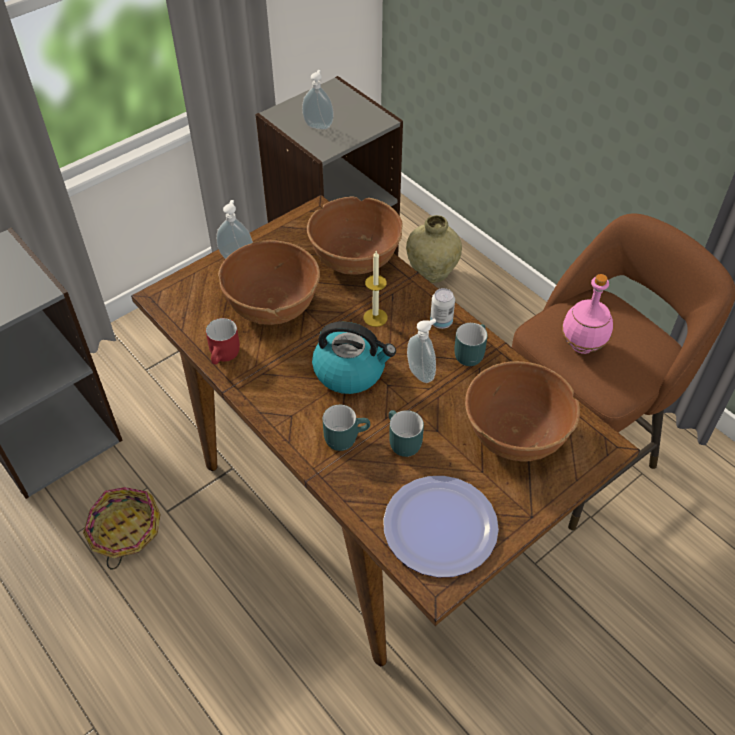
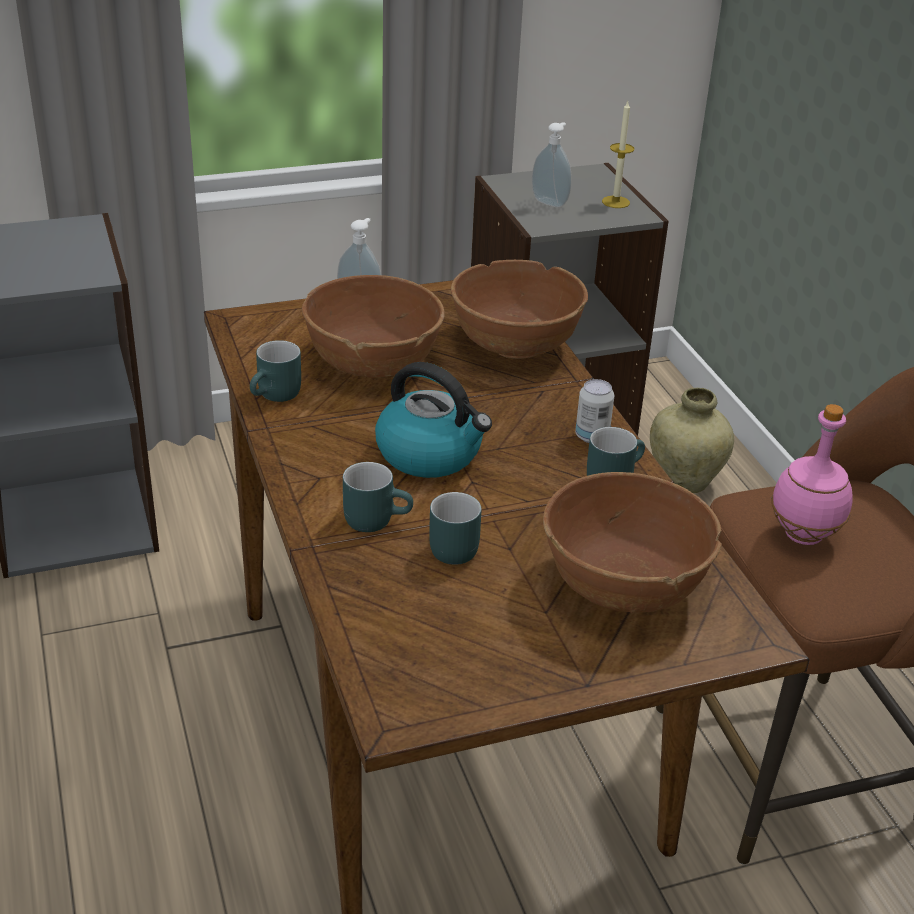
camera: 20 degrees right, 15 degrees down
basket [83,487,160,570] -> none
red mug [206,318,240,365] -> turquoise mug [250,340,301,402]
candle [363,251,388,327] -> candle moved to [602,101,635,208]
plate [383,476,499,577] -> none
soap dispenser [407,319,436,383] -> none

